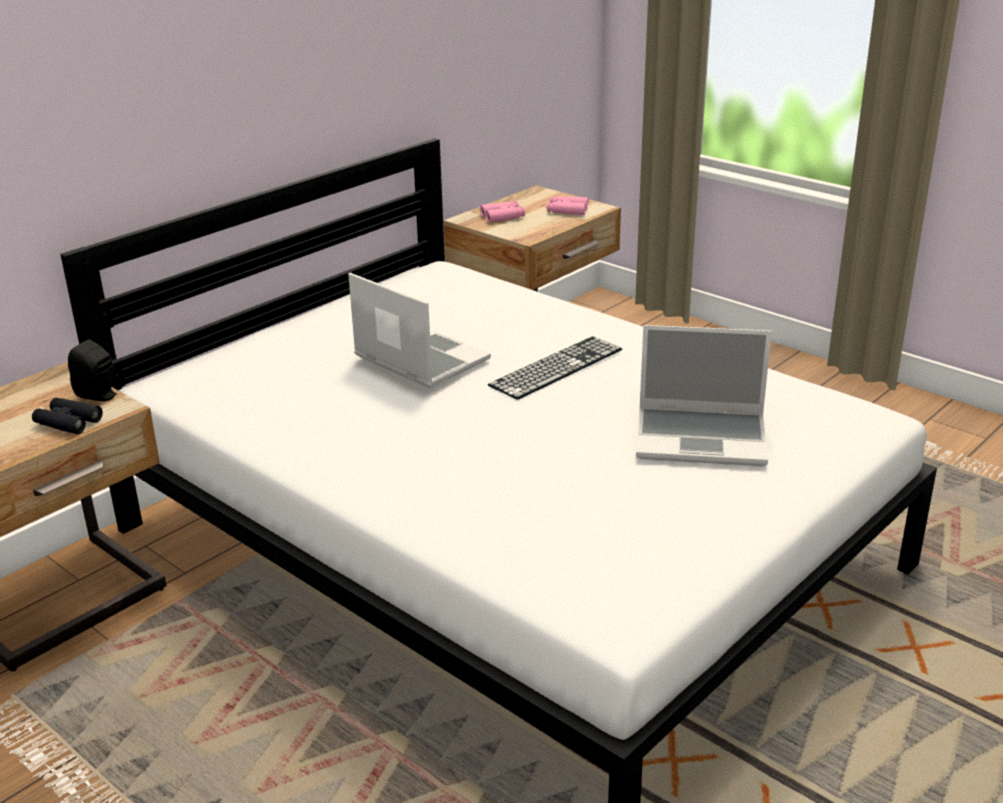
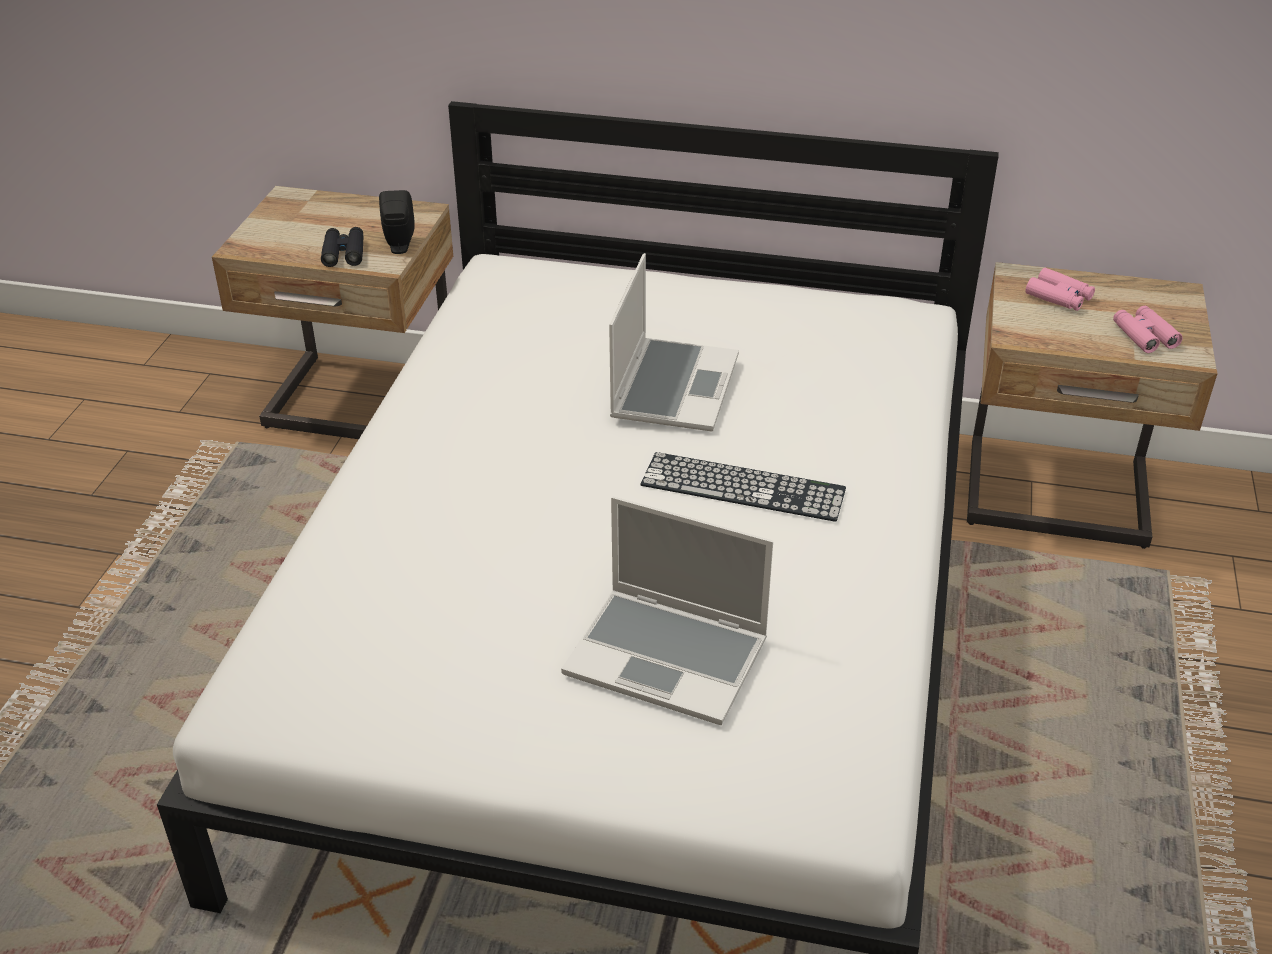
camera: 60 degrees right, 10 degrees up
laptop [636,325,772,466] -> laptop turned 45 degrees counterclockwise [561,496,773,725]

